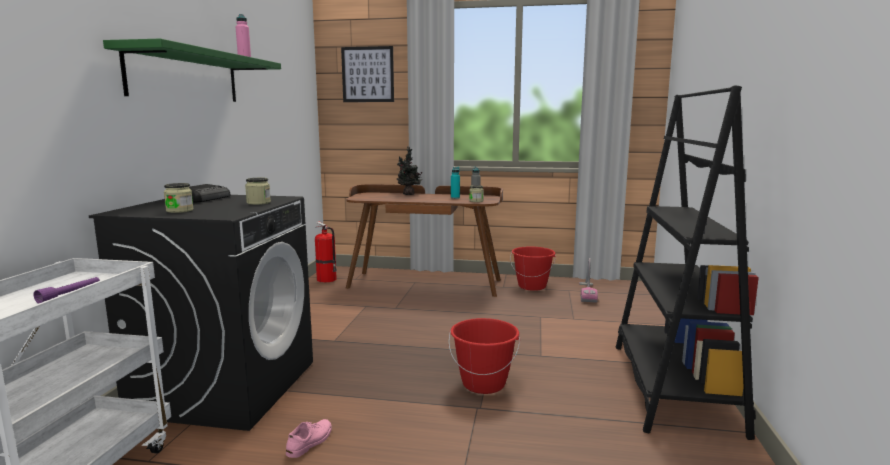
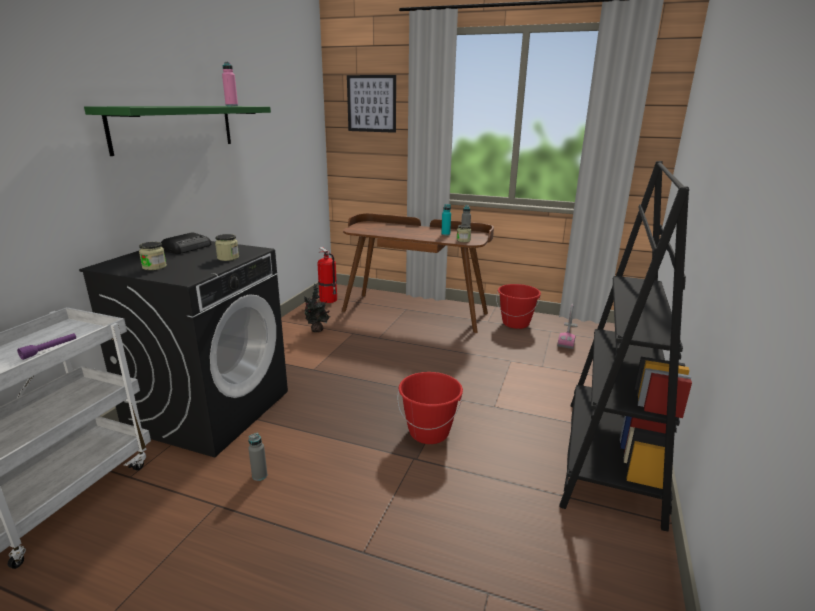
camera: 10 degrees right, 10 degrees up
pink shoe [286,419,332,458] -> grey bottle [248,433,267,481]
potted plant [397,147,423,195] -> potted plant moved to [303,284,330,332]

